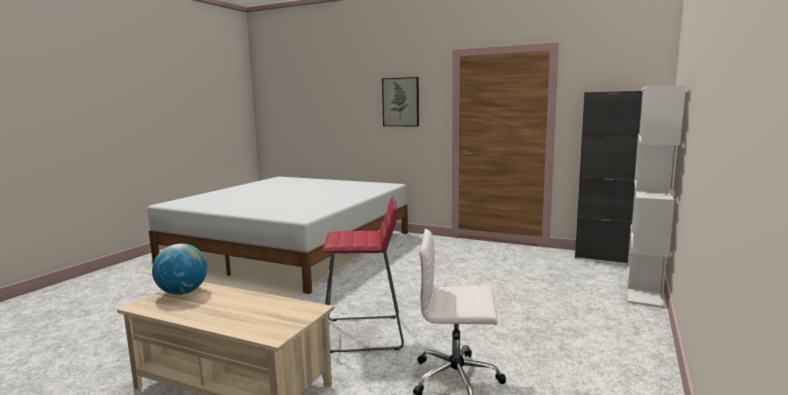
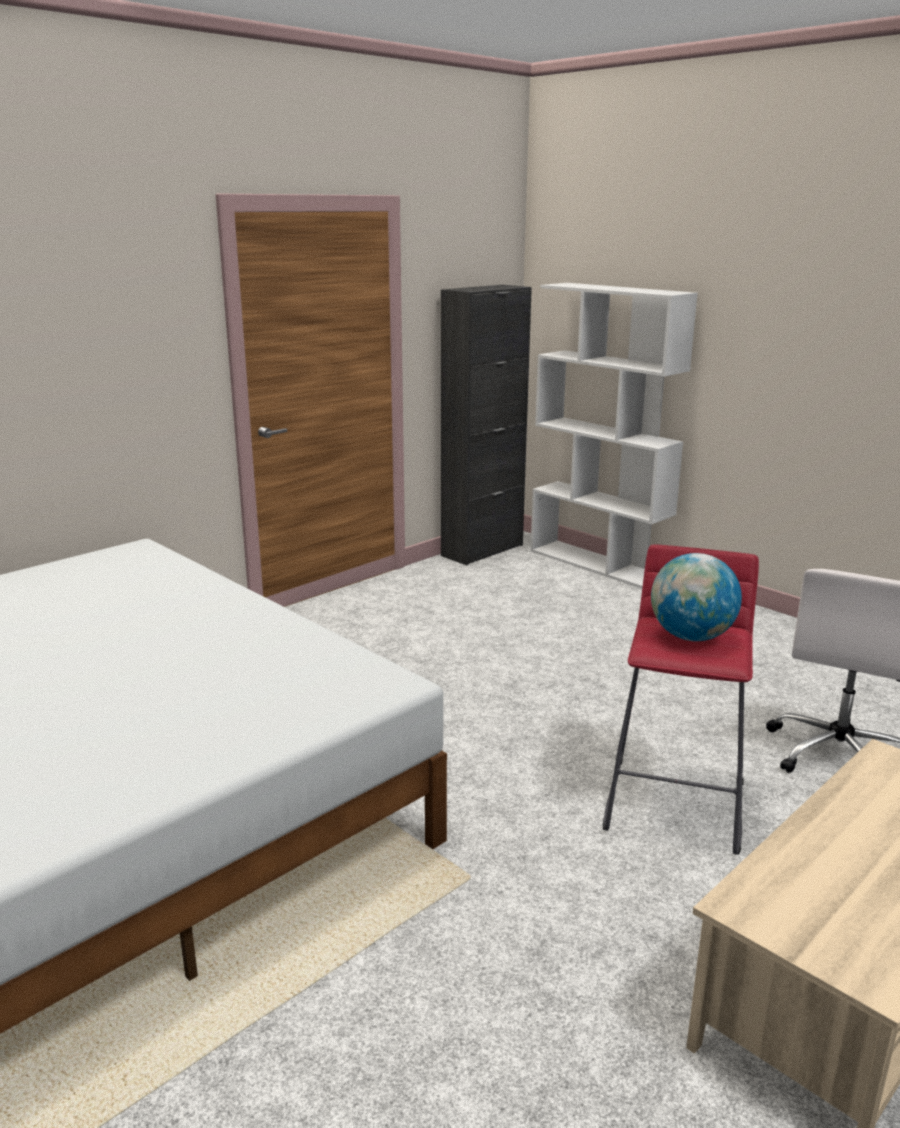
camera: 70 degrees left, 10 degrees up
globe [152,243,207,295] -> globe moved to [651,553,742,641]
picture [382,77,419,126] -> none

